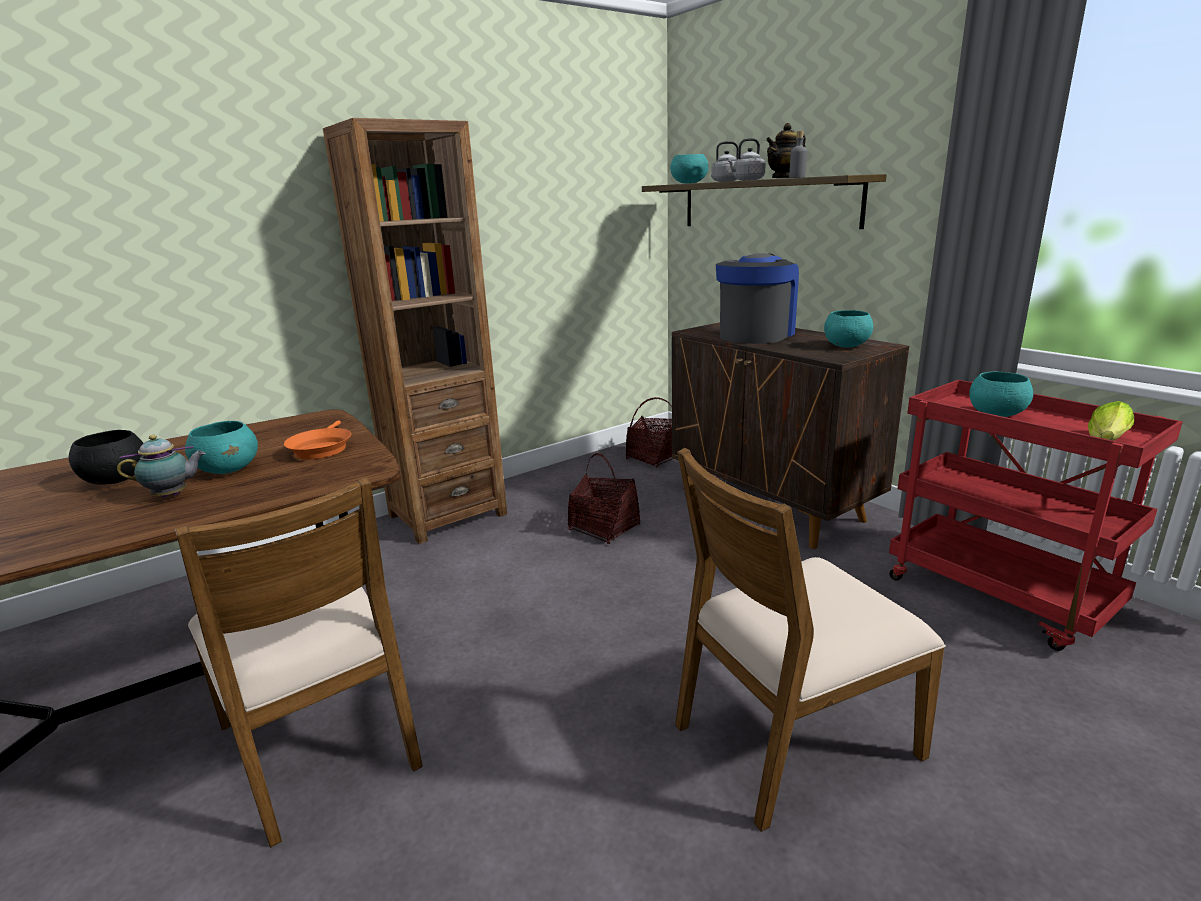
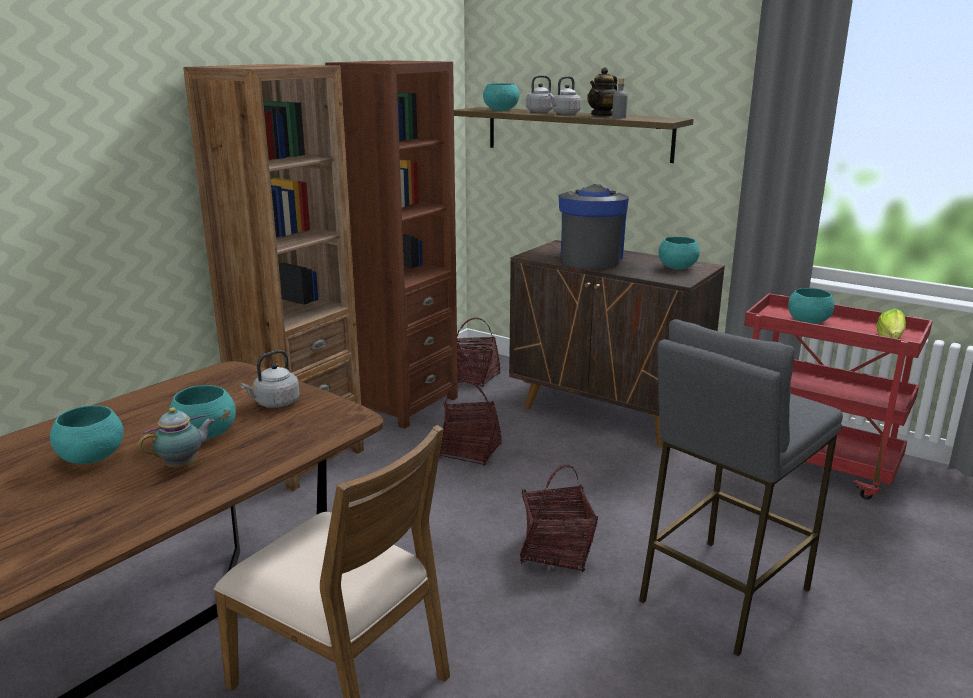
camera: 20 degrees left, 0 degrees up
black bowl [69,430,143,484] -> turquoise bowl [50,405,124,464]
orange frying pan [284,420,351,459] -> grey kettle [240,350,300,408]
brown chair [675,448,946,832] -> grey stool [639,319,843,656]
none -> brown bookcase [325,60,458,429]
none -> basket [520,464,598,572]

